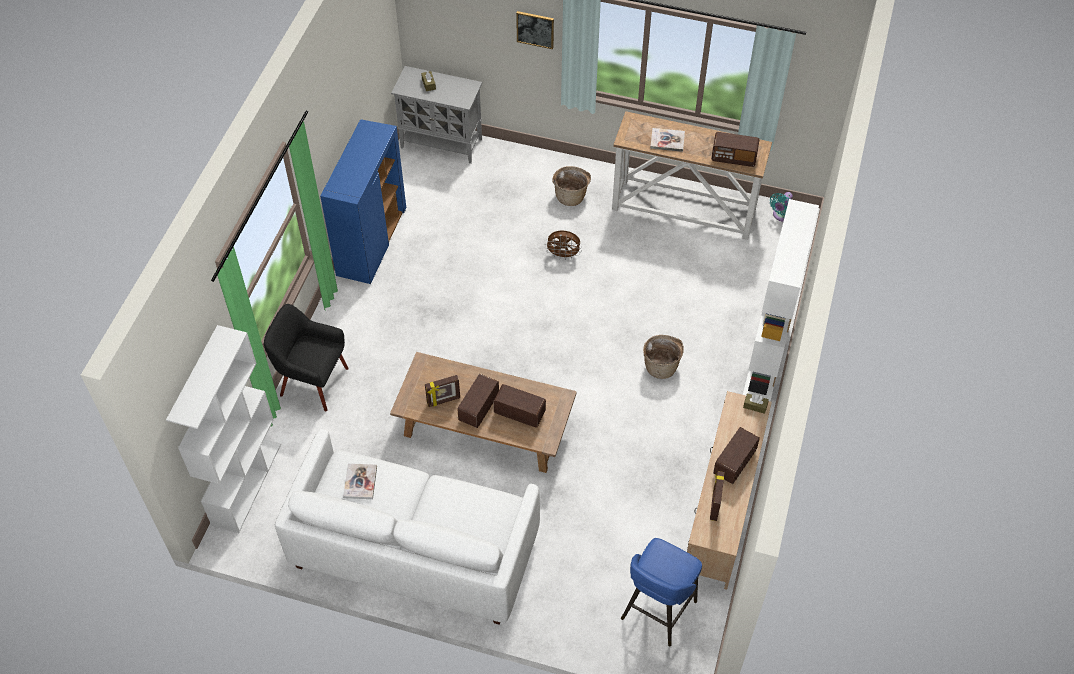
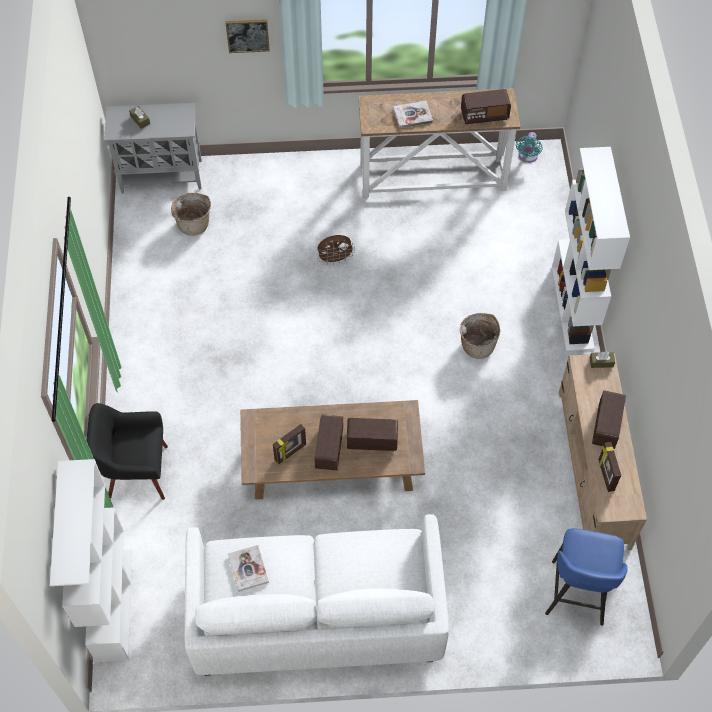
camera: 20 degrees left, 5 degrees up
blue cabinet [320,119,406,284] -> none
basket [552,166,591,206] -> basket moved to [171,193,211,236]

